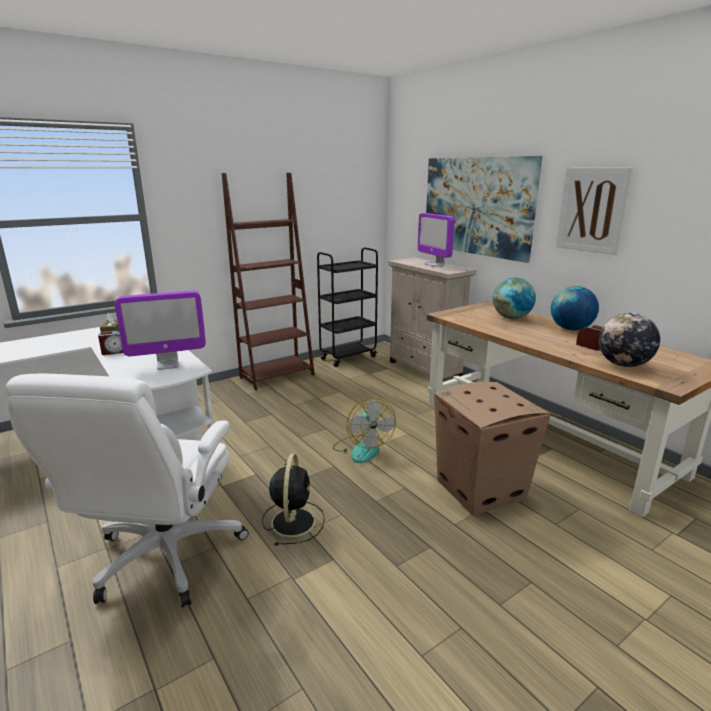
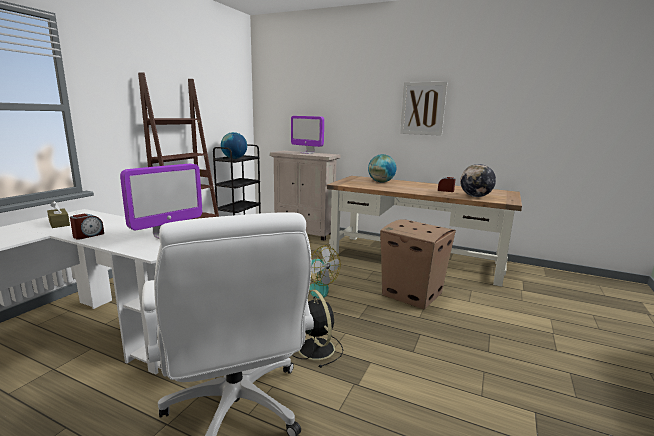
camera: 30 degrees left, 5 degrees down
picture [426,156,542,263] -> none
globe [551,286,599,330] -> globe moved to [221,132,247,159]

